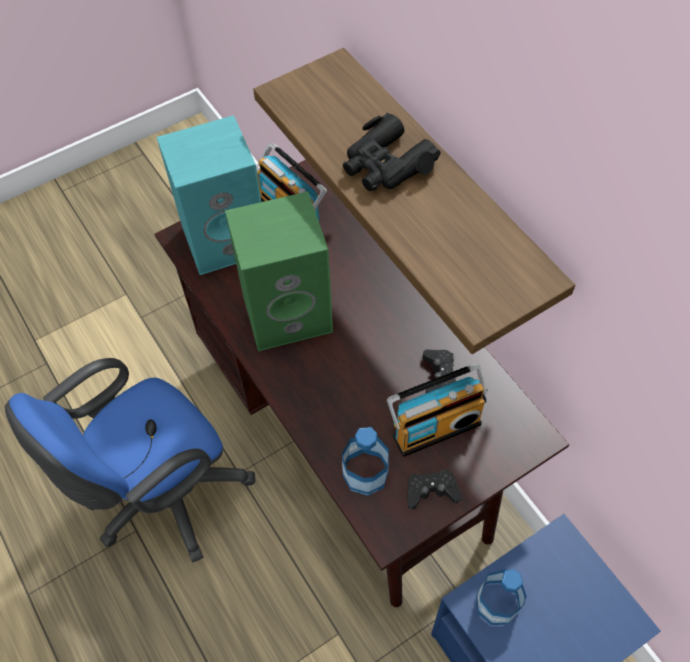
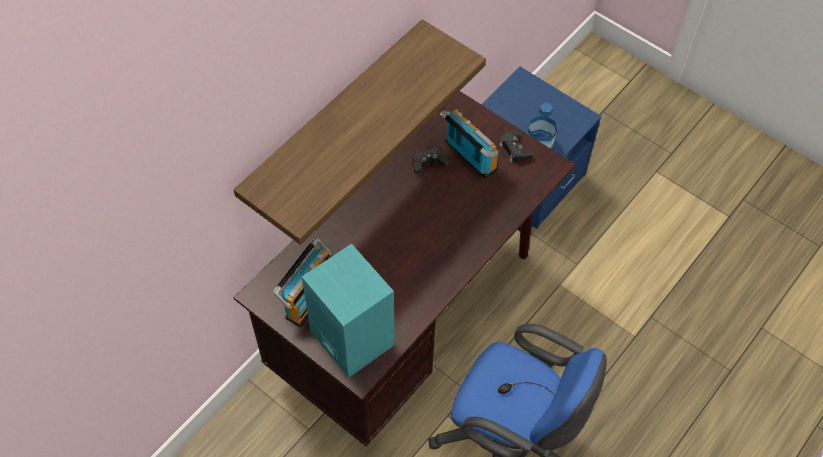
camera: 110 degrees left, 0 degrees up
green speaker [225,192,333,351] -> none
bottle [342,427,389,496] -> none
black binoculars [343,113,441,191] -> none

